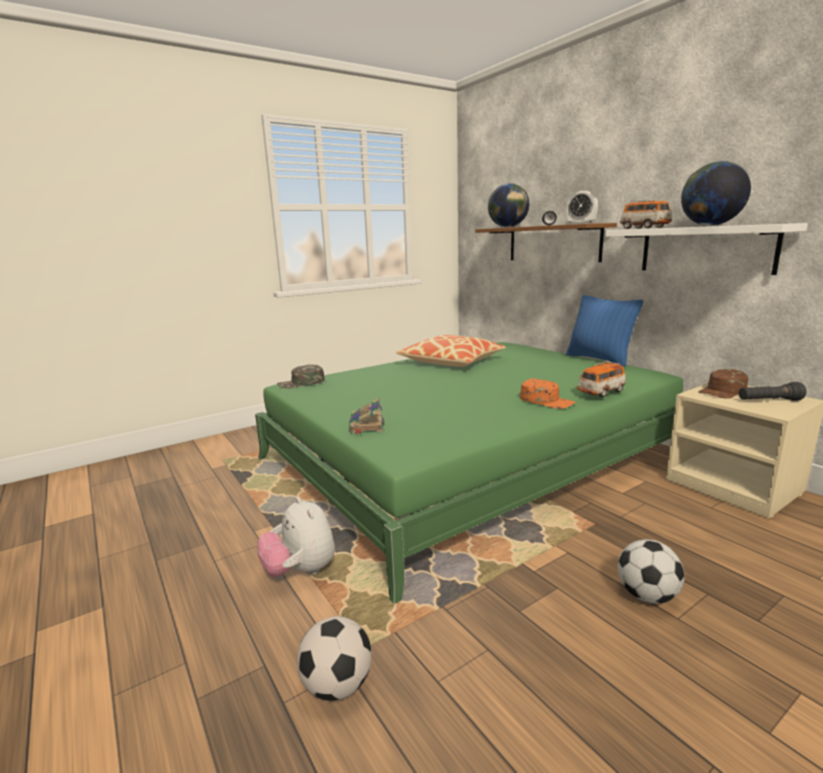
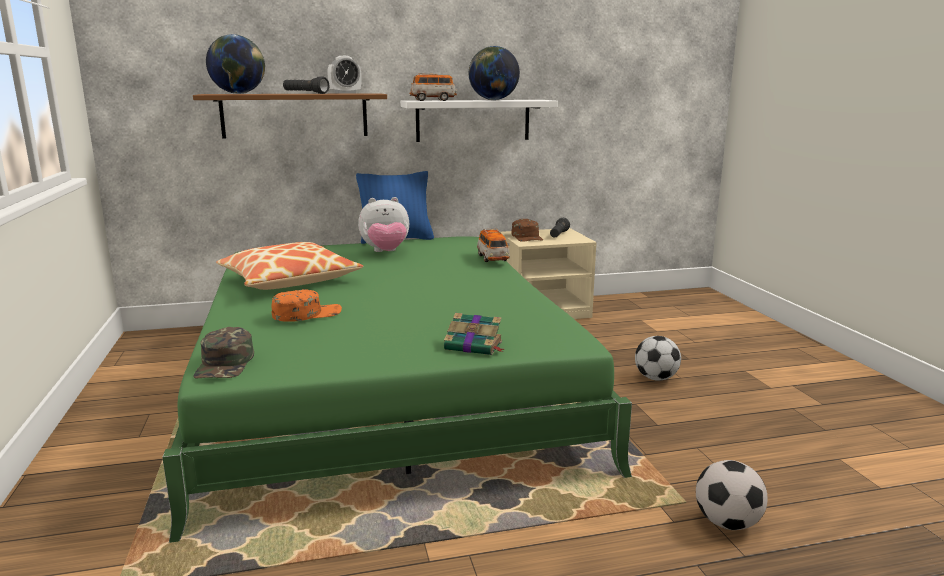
camera: 70 degrees left, 0 degrees up
plush toy [258,497,335,577] -> plush toy moved to [358,197,409,252]
orange cap [520,378,576,409] -> orange cap moved to [271,289,342,322]

